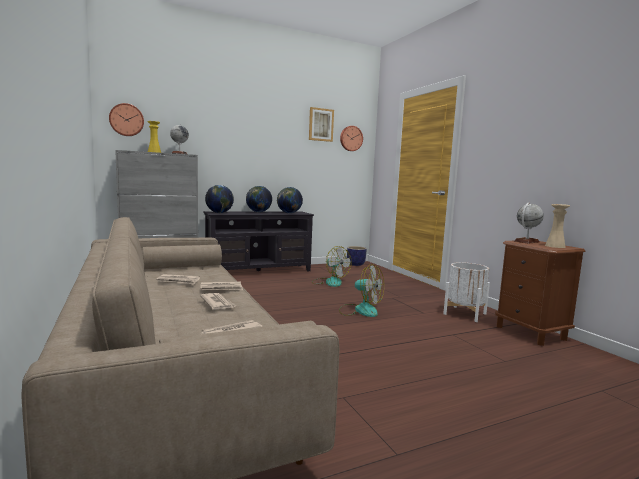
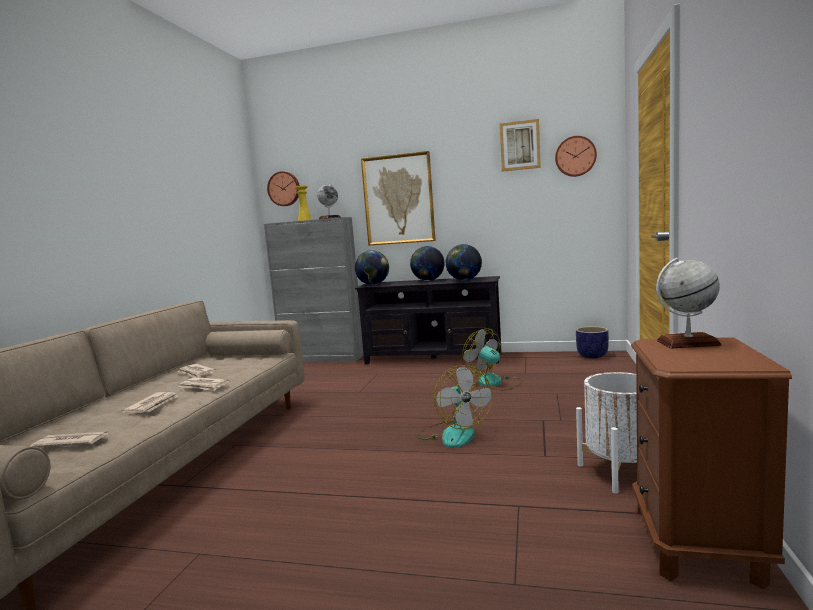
camera: 40 degrees right, 0 degrees up
fan [312,246,352,287] -> fan turned 150 degrees clockwise [462,328,523,390]
beige vase [545,204,570,248] -> none
none -> picture [361,151,436,246]

